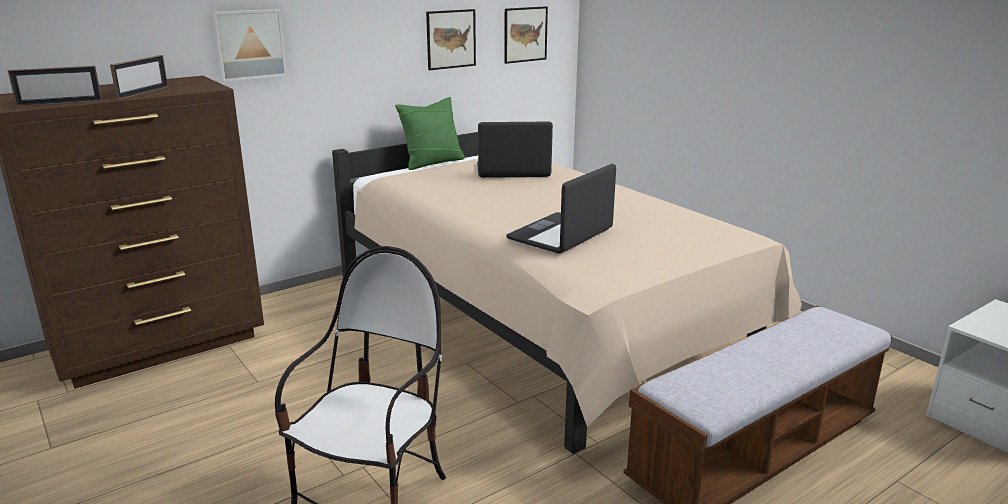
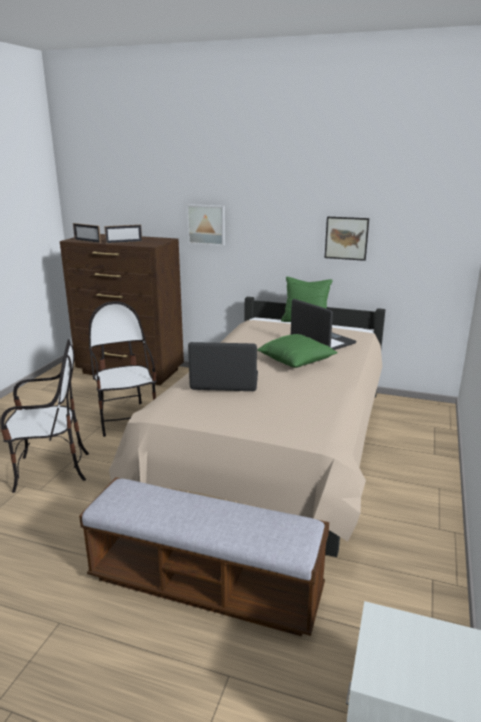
camera: 55 degrees right, 0 degrees up
picture [504,6,548,64] -> none
none -> chair [89,301,157,437]
none -> green pillow [257,334,338,368]

